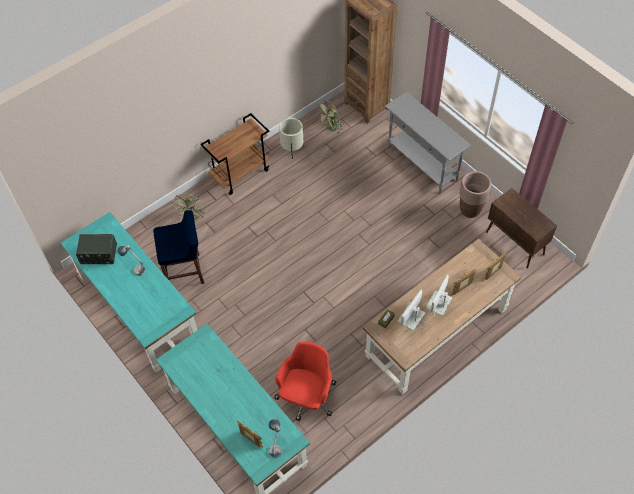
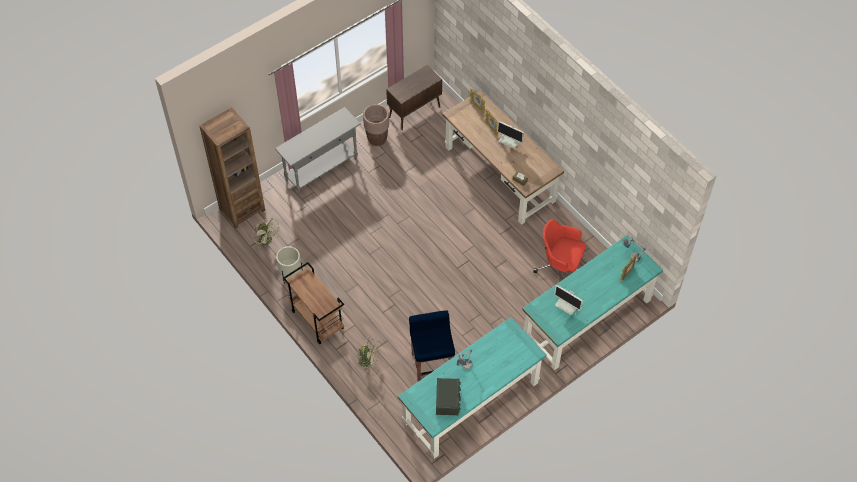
camera: 90 degrees left, 0 degrees up
monitor [398,290,425,332] -> monitor moved to [554,285,583,315]

